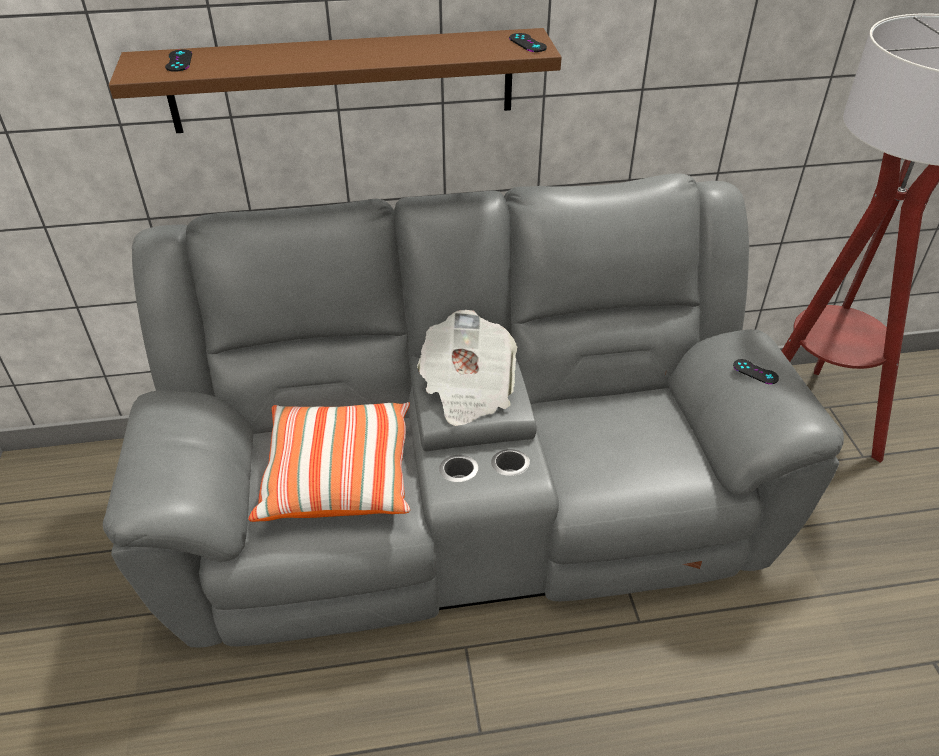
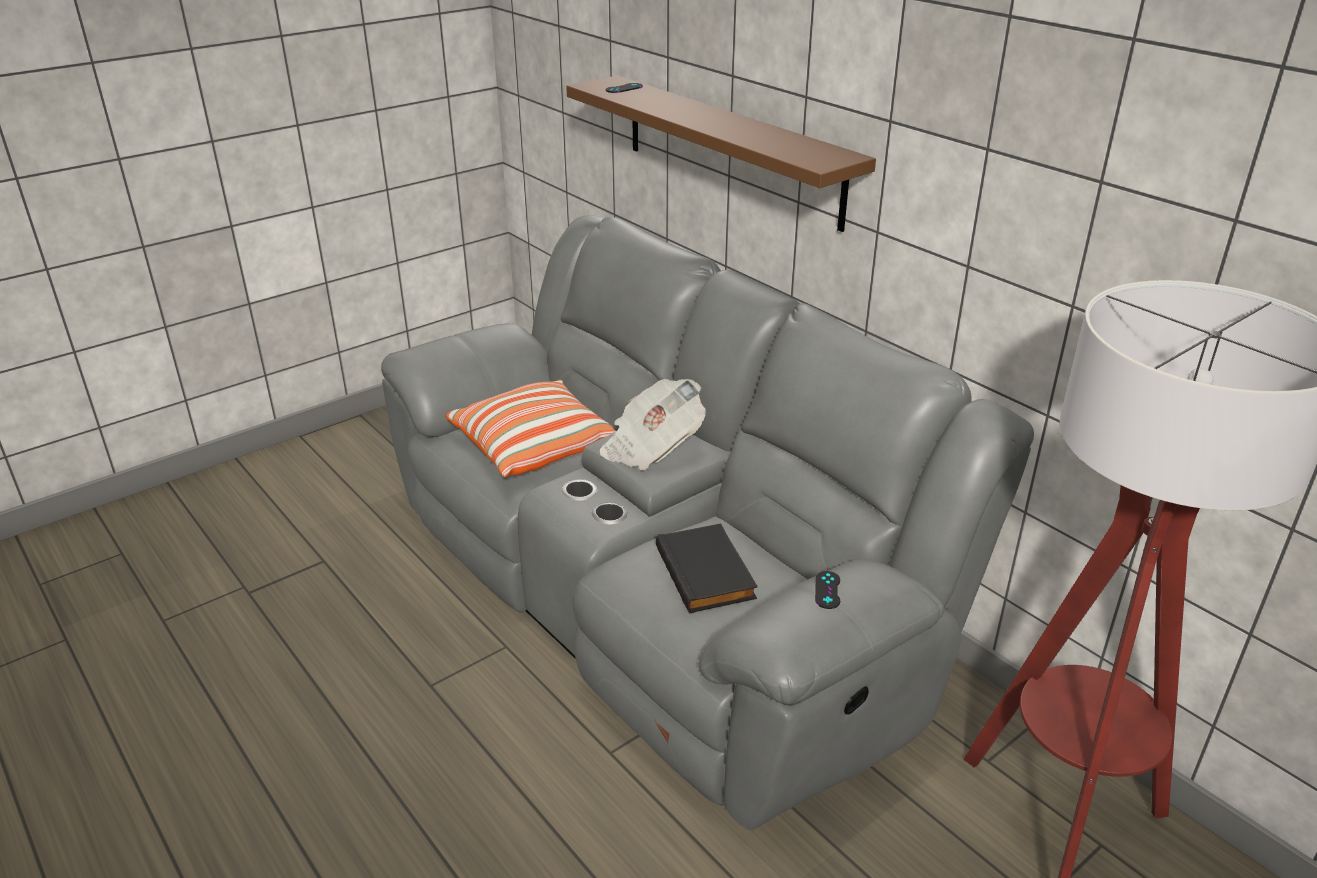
camera: 60 degrees right, 10 degrees down
black game controller [509,33,547,52] -> none
none -> black book [656,523,758,613]

